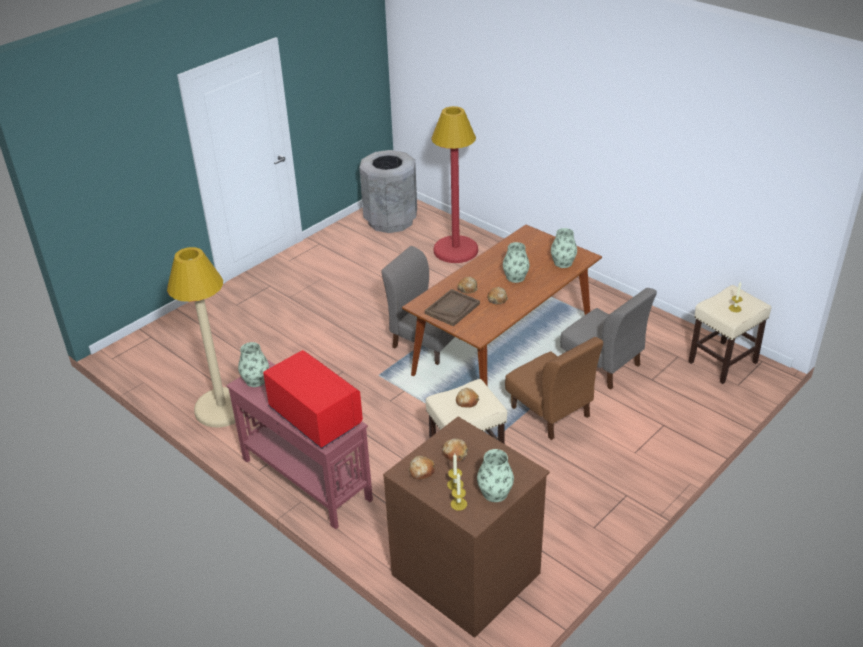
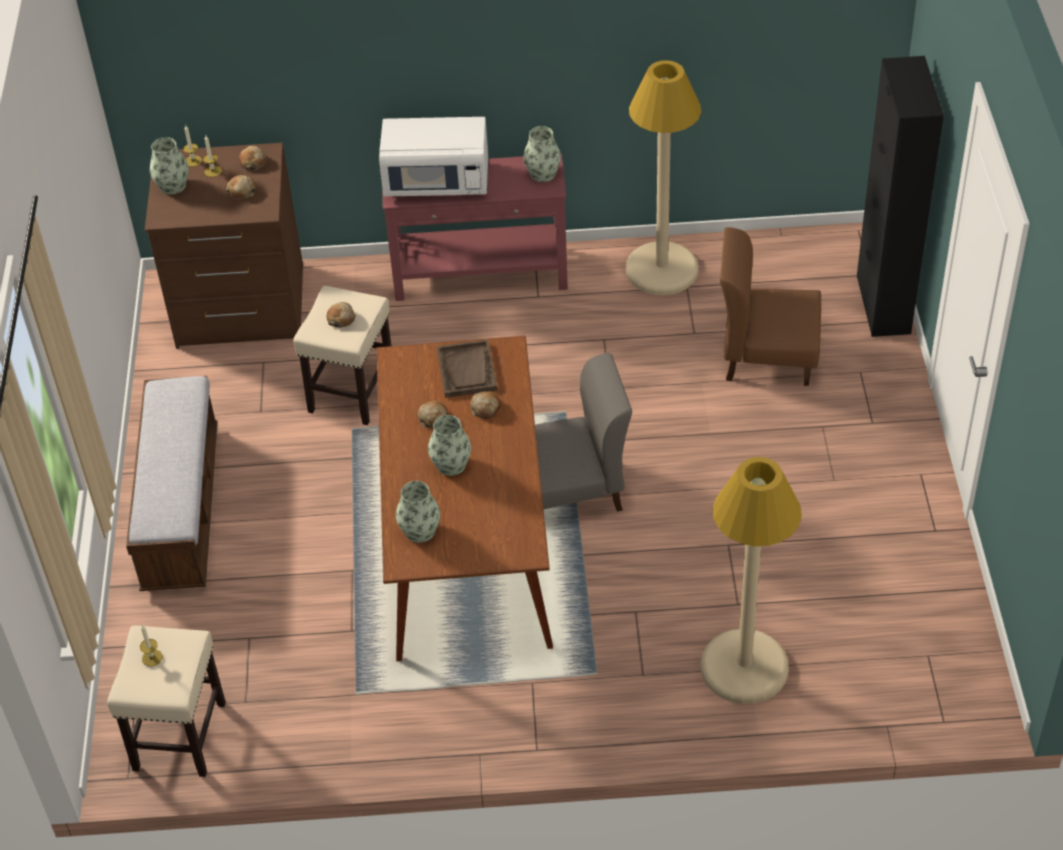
camera: 135 degrees right, 10 degrees up
red microwave [263,350,363,449] -> white microwave [379,117,489,197]
grey trash can [359,150,417,233] -> none
red floor lamp [431,106,478,263] -> beige floor lamp [700,457,802,704]
brown chair [505,337,603,440] -> brown chair moved to [720,227,821,386]
grey chair [560,288,657,389] -> none
none -> bench [126,376,218,591]
none -> black cabinet [857,56,944,337]

